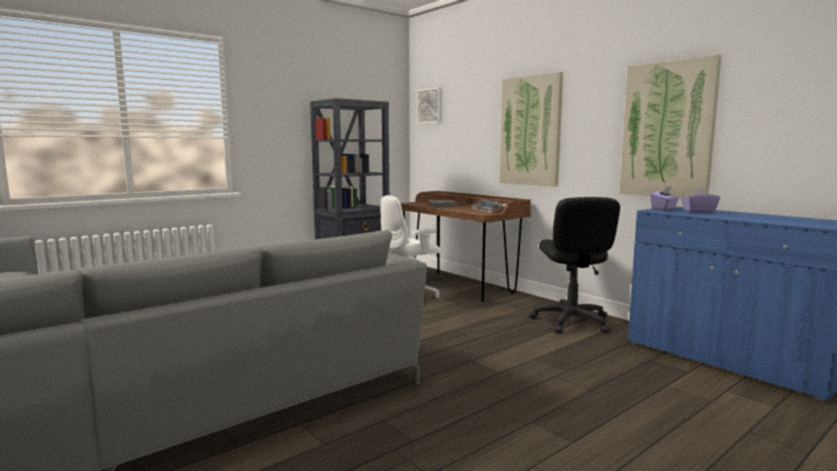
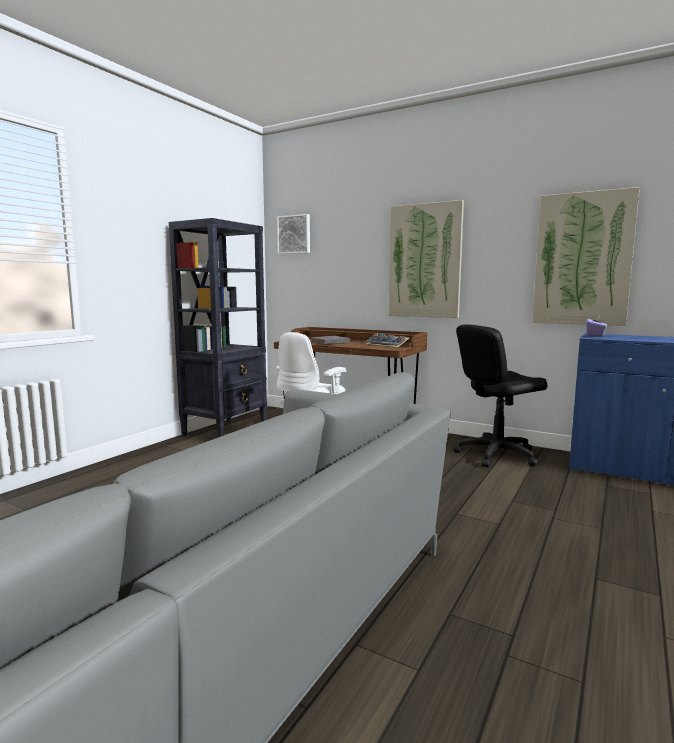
camera: 20 degrees left, 0 degrees up
black office chair [529,197,620,334] -> black office chair turned 90 degrees clockwise [453,324,547,467]
purple tissue box [681,188,720,212] -> none

